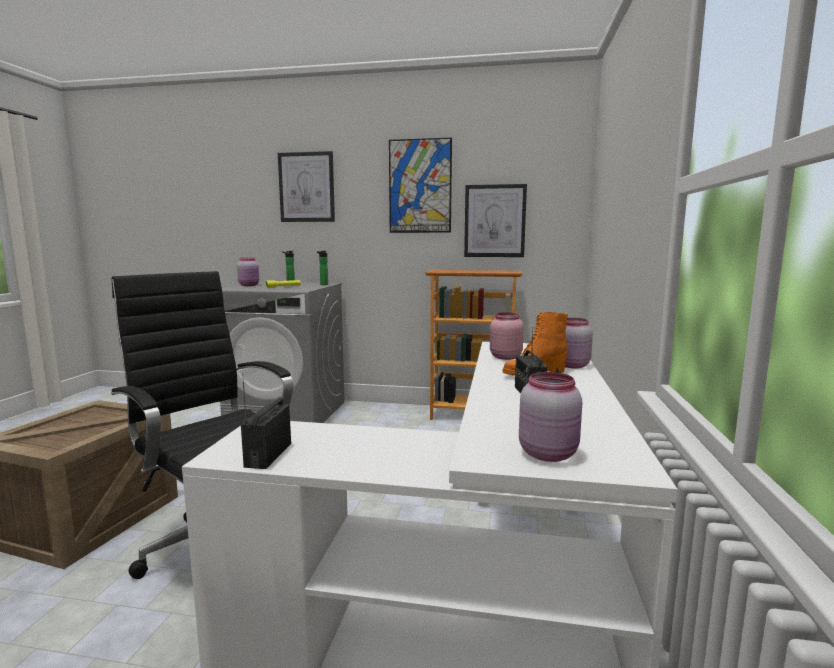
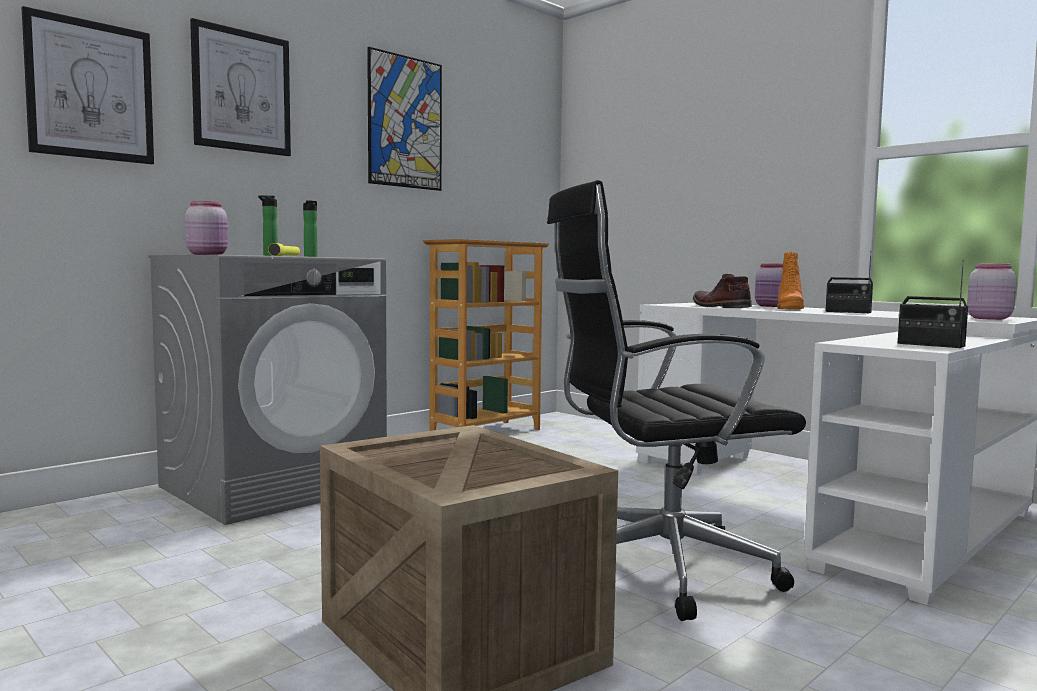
camera: 55 degrees left, 5 degrees down
picture [464,184,527,257] -> picture moved to [22,6,154,164]
pink jar [490,312,524,360] -> brown boot [693,274,752,308]

